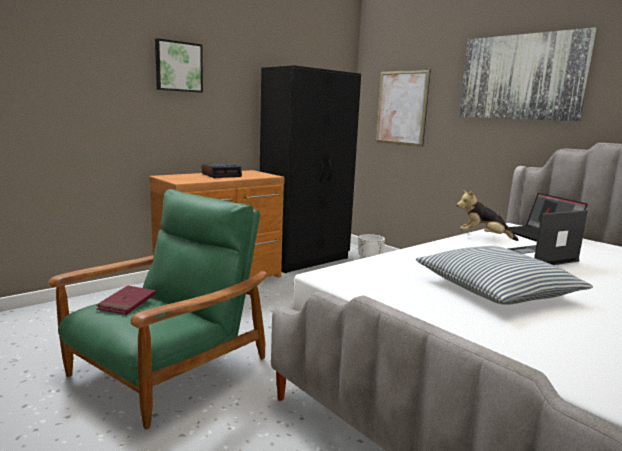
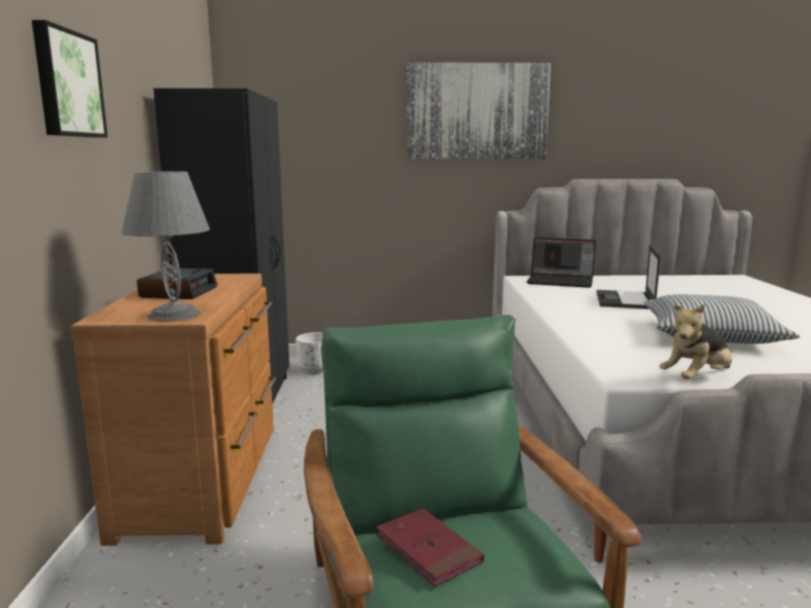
camera: 50 degrees left, 0 degrees up
picture [376,69,431,147] -> none
plush toy [457,190,519,241] -> plush toy moved to [659,304,732,379]
none -> grey table lamp [121,171,210,322]

